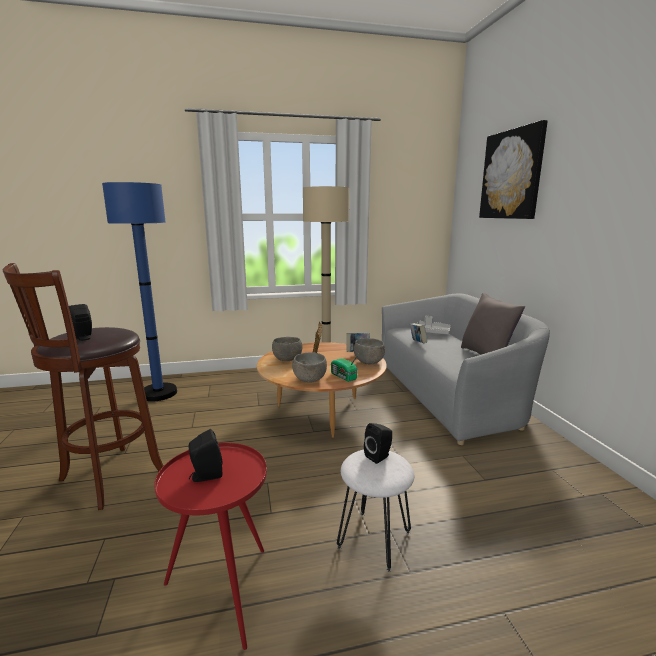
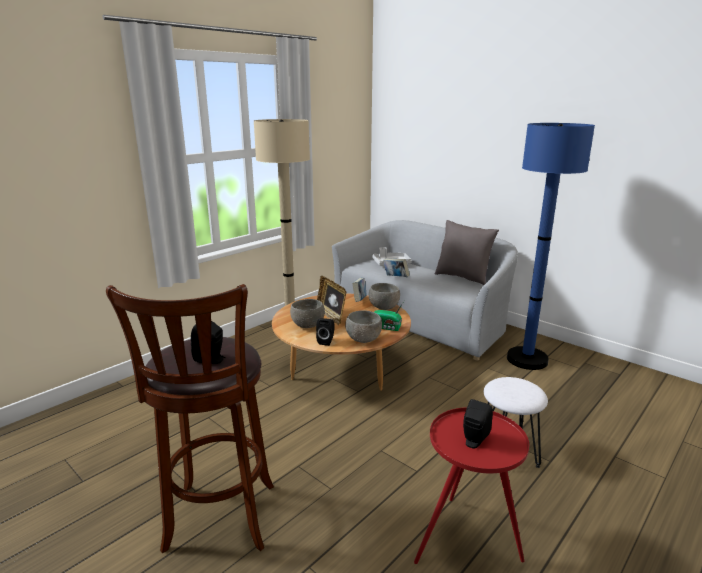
camera: 35 degrees left, 5 degrees up
blue floor lamp [102,182,177,402] -> blue floor lamp moved to [507,123,595,370]
black speaker [364,423,392,464] -> black speaker moved to [316,318,334,346]
picture [479,120,548,219] -> none

